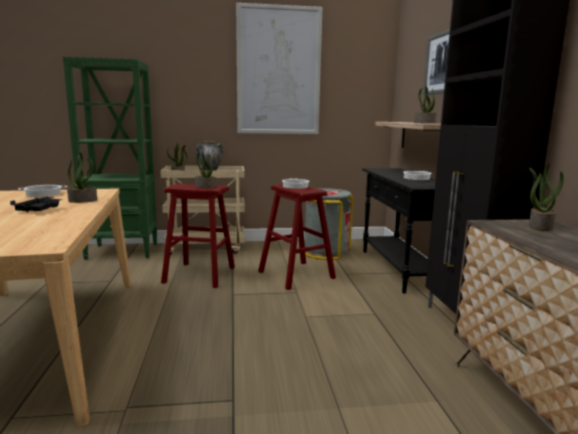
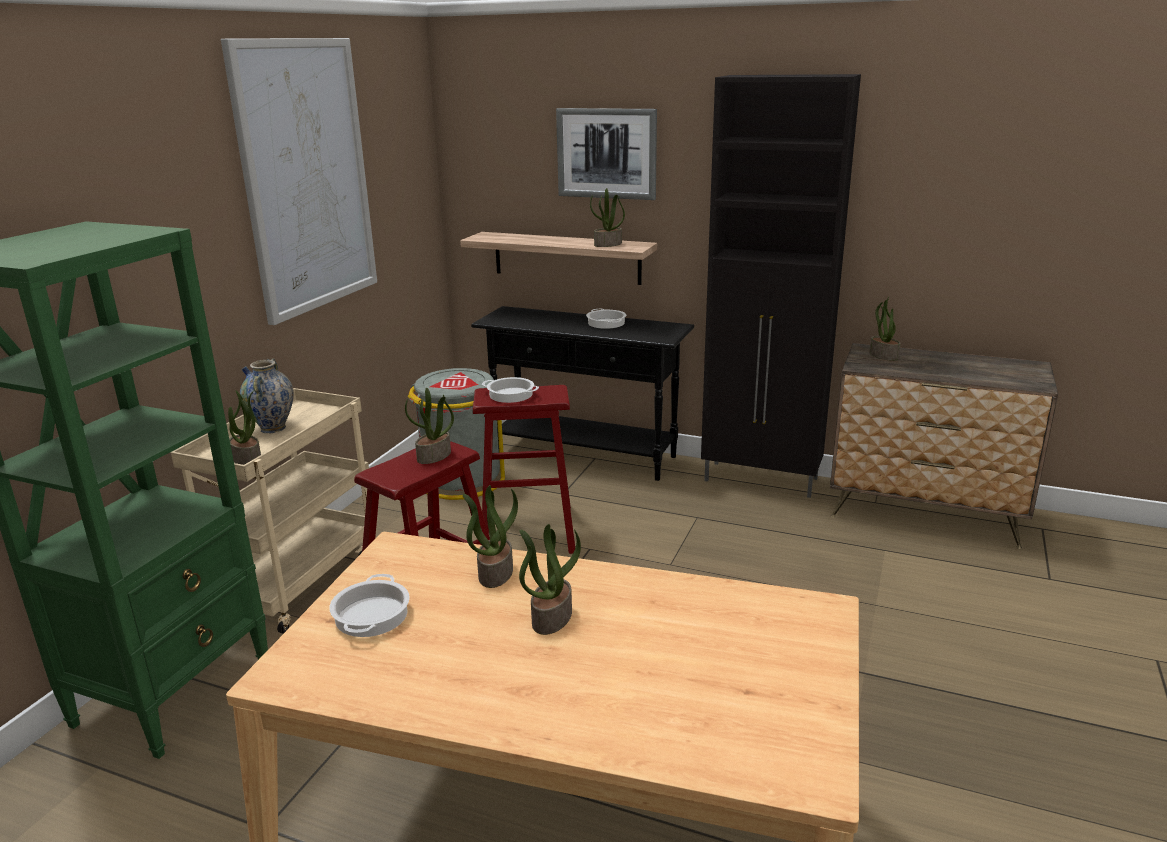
camera: 60 degrees left, 10 degrees up
black tray [10,197,63,213] -> potted plant [519,524,581,635]

